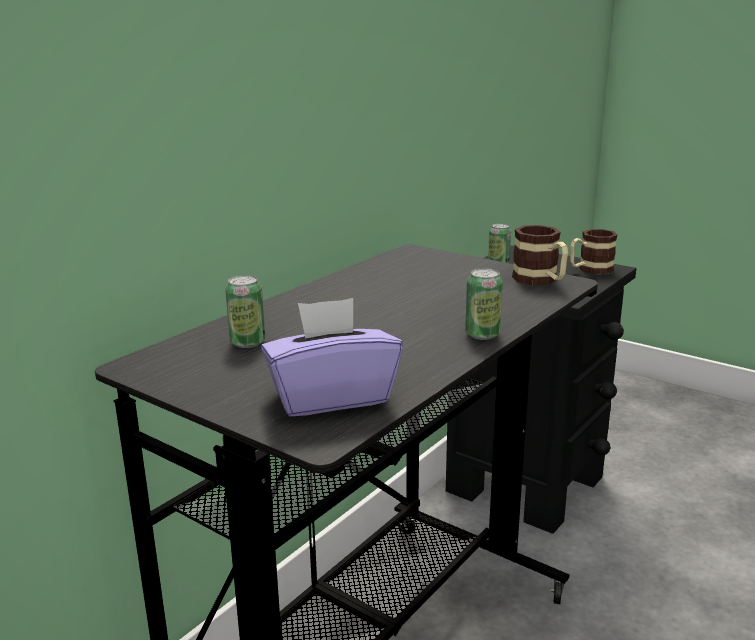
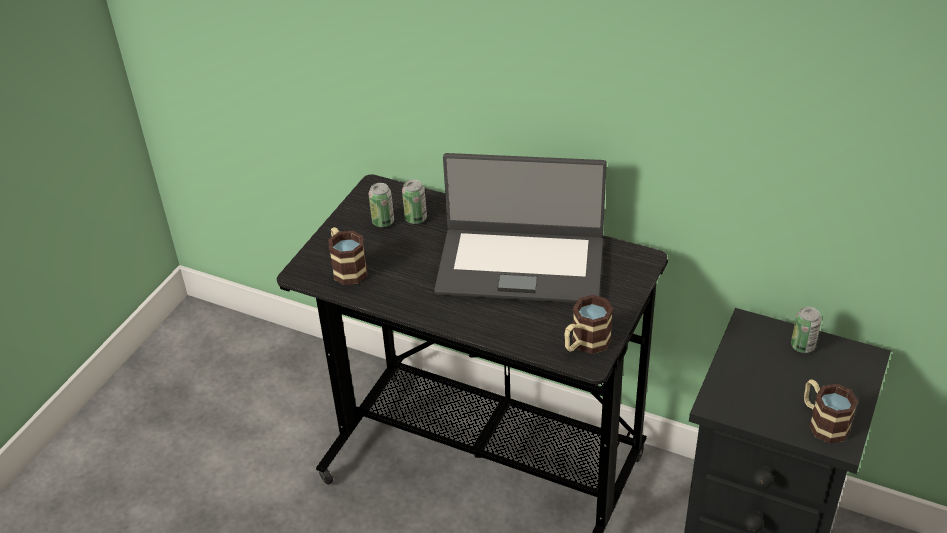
camera: 80 degrees right, 20 degrees up
purple tissue box [261,298,403,417] -> mug [329,227,368,285]
can [465,268,503,340] -> can moved to [369,183,394,227]
none -> laptop [434,153,607,303]

